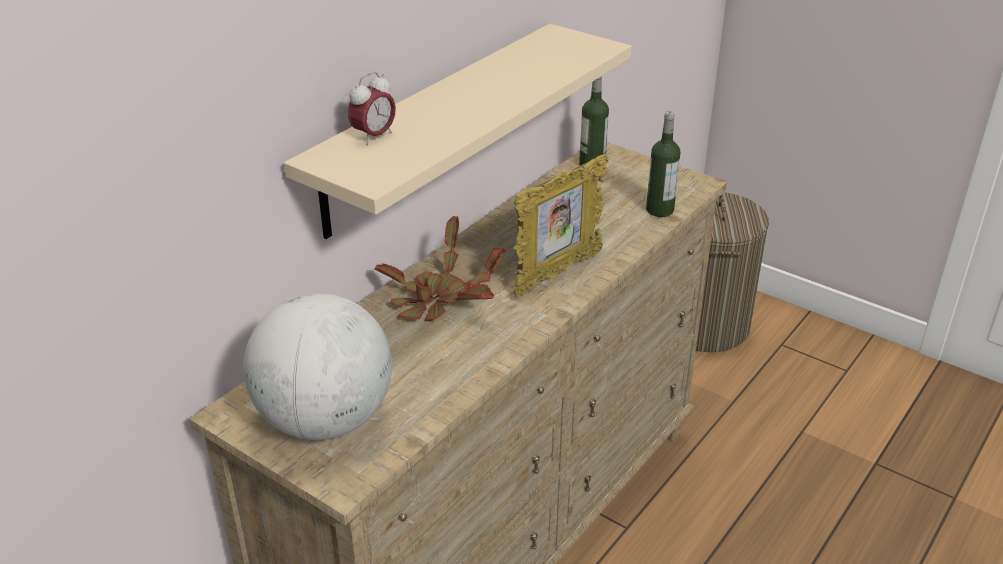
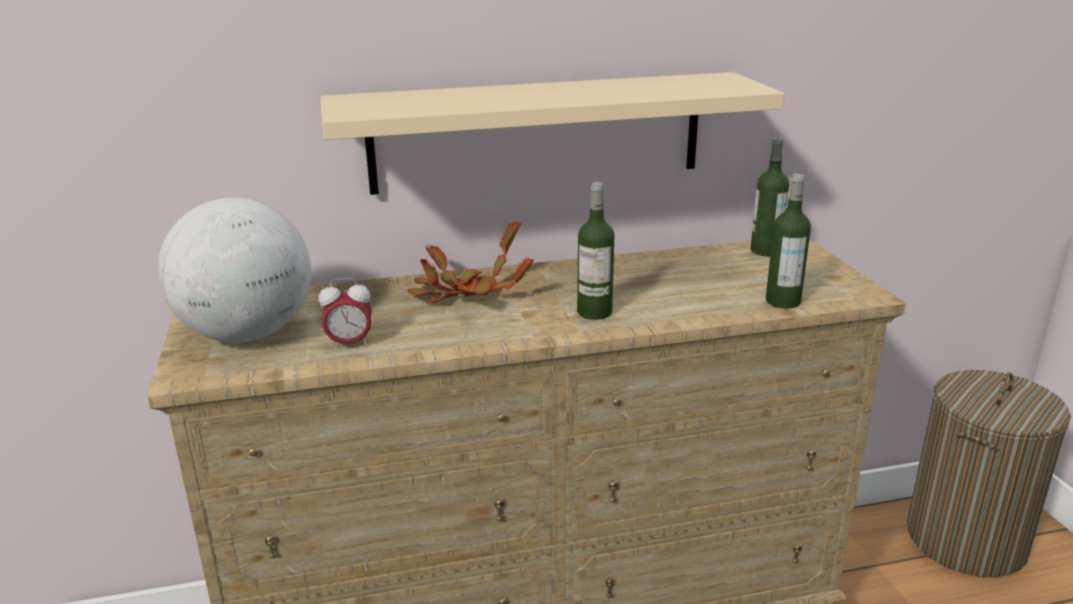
camera: 40 degrees right, 10 degrees down
alarm clock [348,72,396,145] -> alarm clock moved to [318,278,372,350]
picture frame [513,154,609,296] -> bottle [577,182,614,320]

